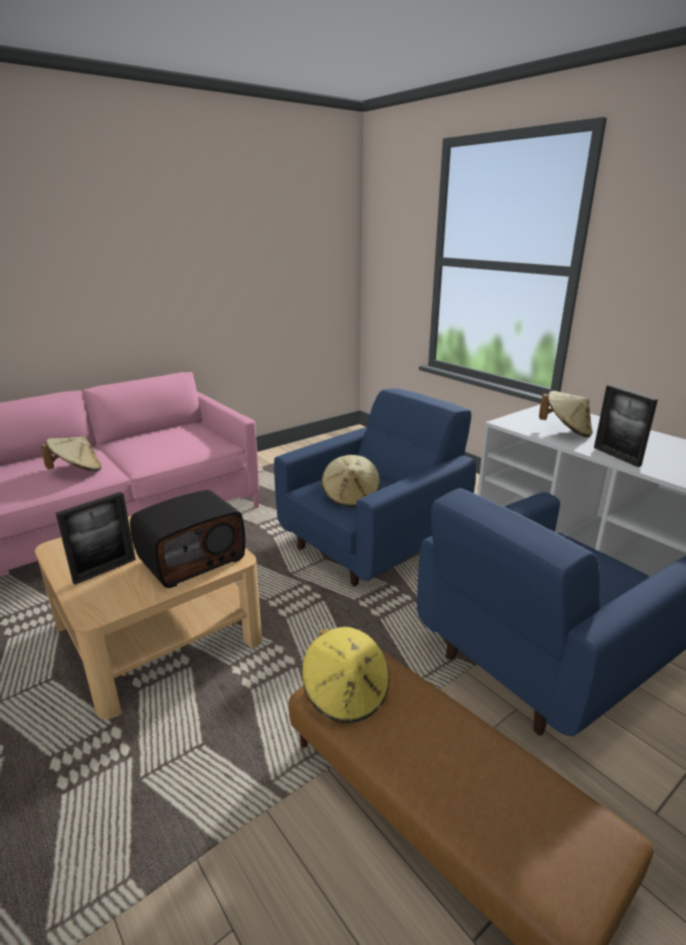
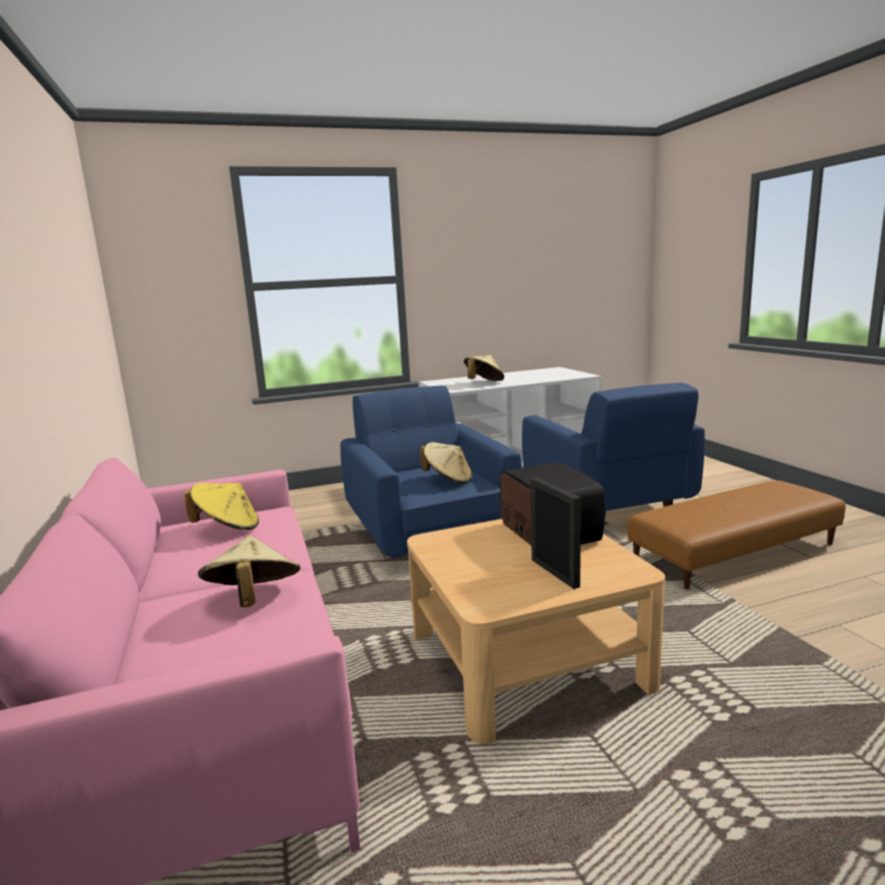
camera: 70 degrees left, 10 degrees down
yellow hat [302,627,389,723] -> yellow hat moved to [184,483,259,530]
picture frame [594,385,658,467] -> none

